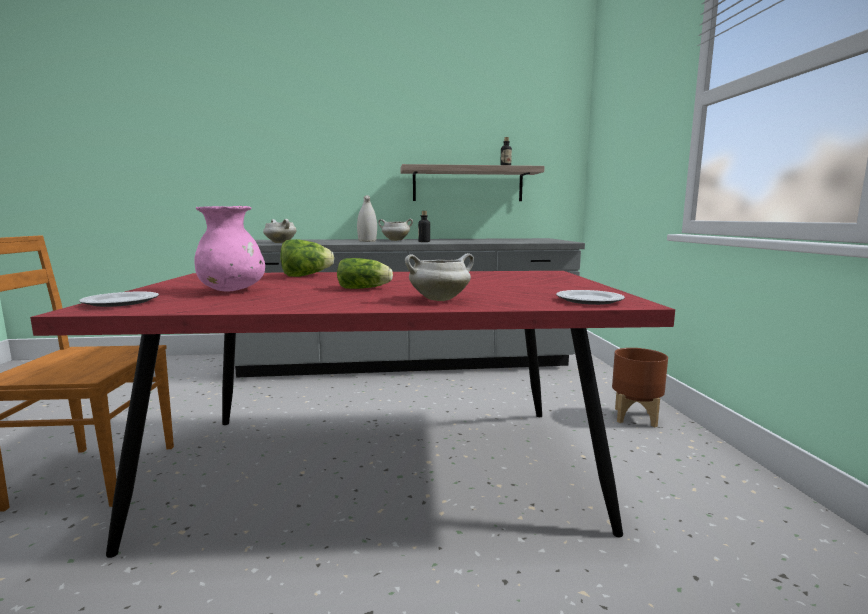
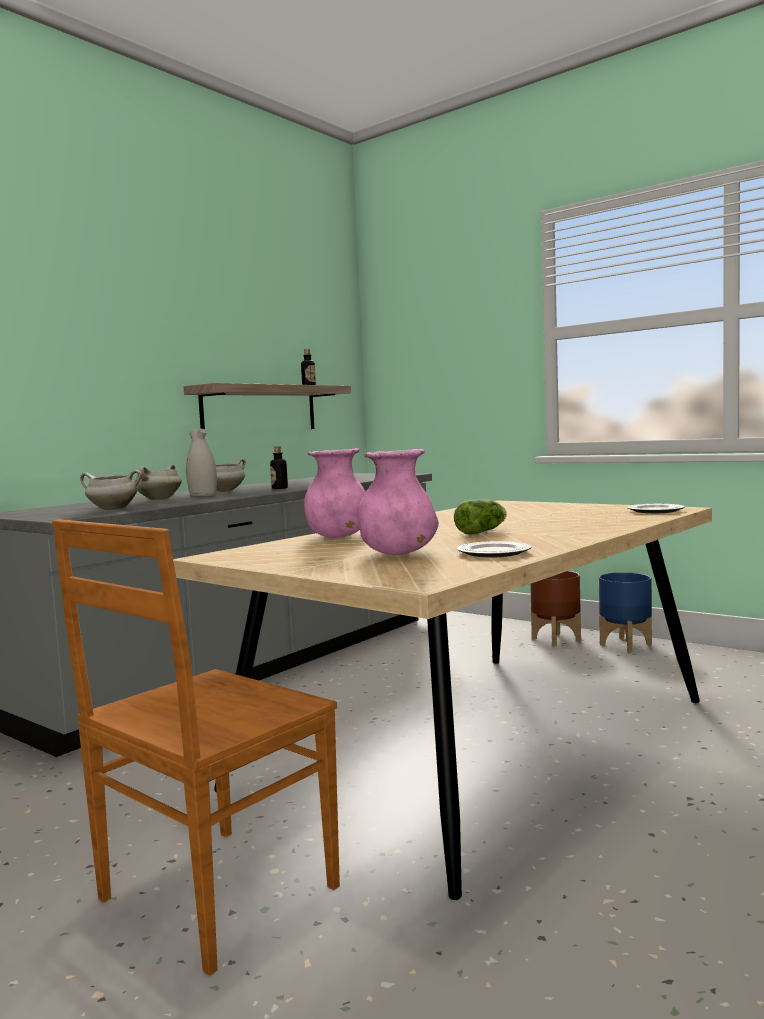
camera: 45 degrees left, 5 degrees down
red dining table [30,271,675,558] -> beige dining table [173,500,712,900]
plate [79,291,159,307] -> plate moved to [457,541,531,558]
lettuce [280,239,334,277] -> pink vase [304,448,366,538]
white cooking pot [405,253,474,301] -> white cooking pot moved to [134,465,182,500]
none -> blue planter [599,572,652,652]

